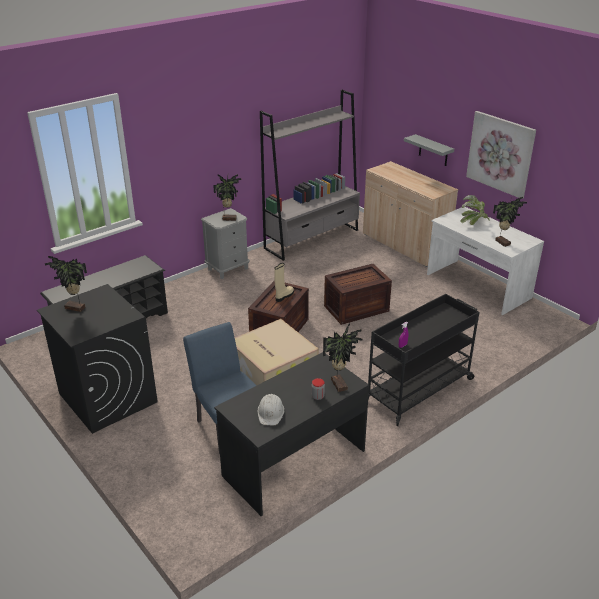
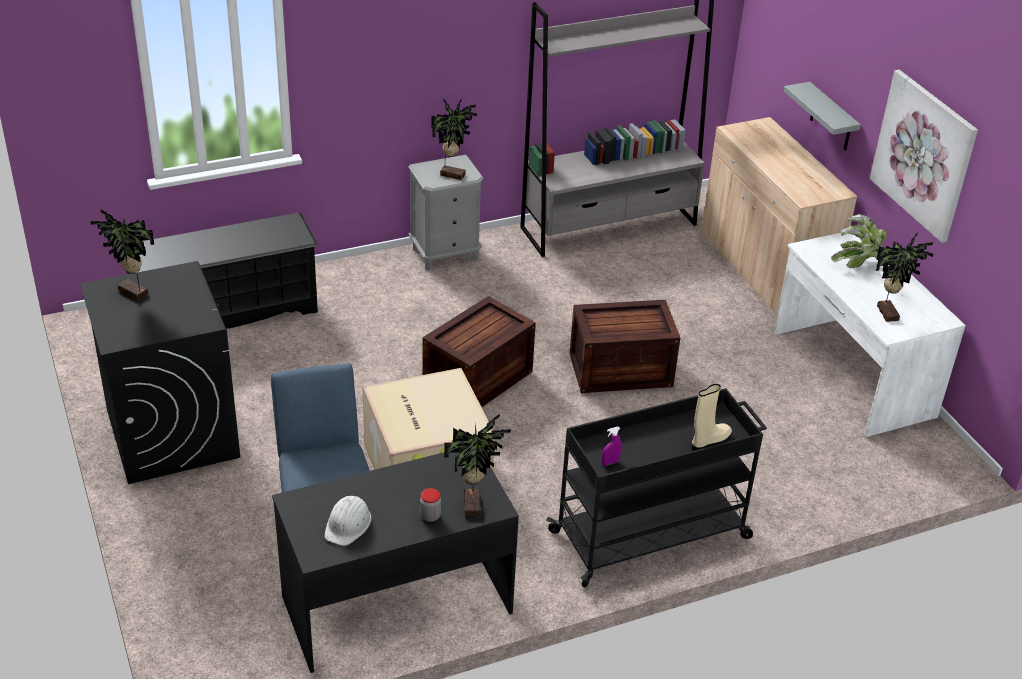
camera: 15 degrees right, 5 degrees up
beige boot [274,263,294,302] -> beige boot moved to [692,384,732,451]

